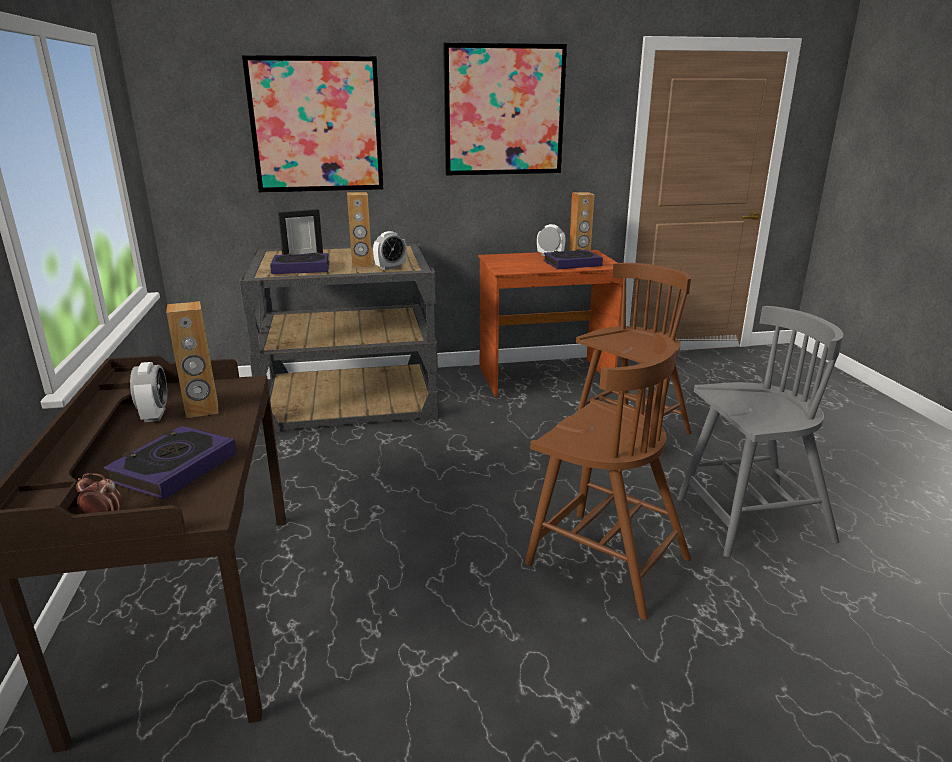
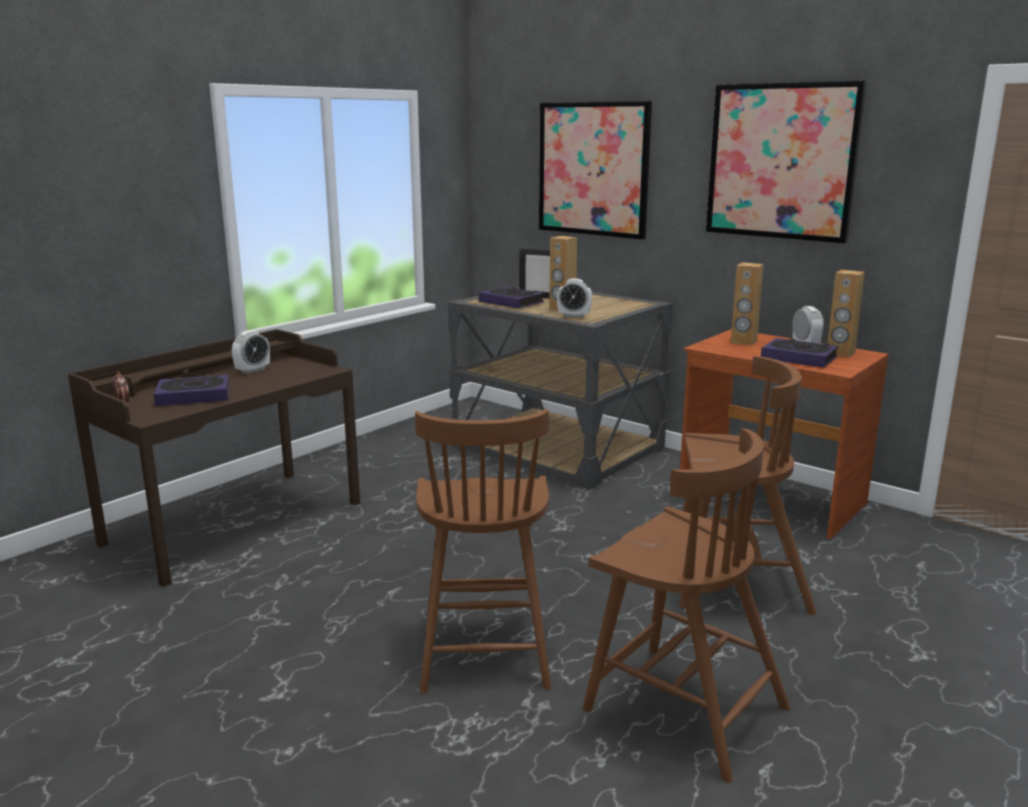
camera: 50 degrees right, 5 degrees down
brown speaker [166,301,219,418] -> brown speaker moved to [731,262,763,345]
grey chair [677,306,843,557] -> brown chair [583,428,790,783]

